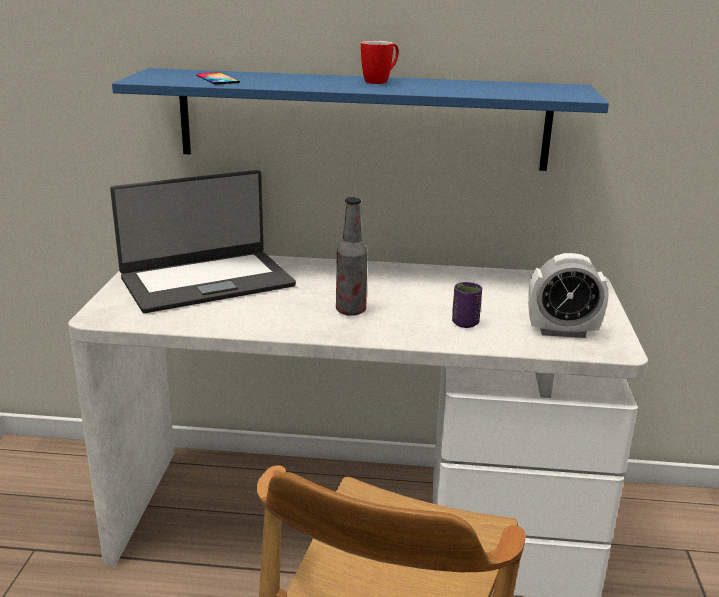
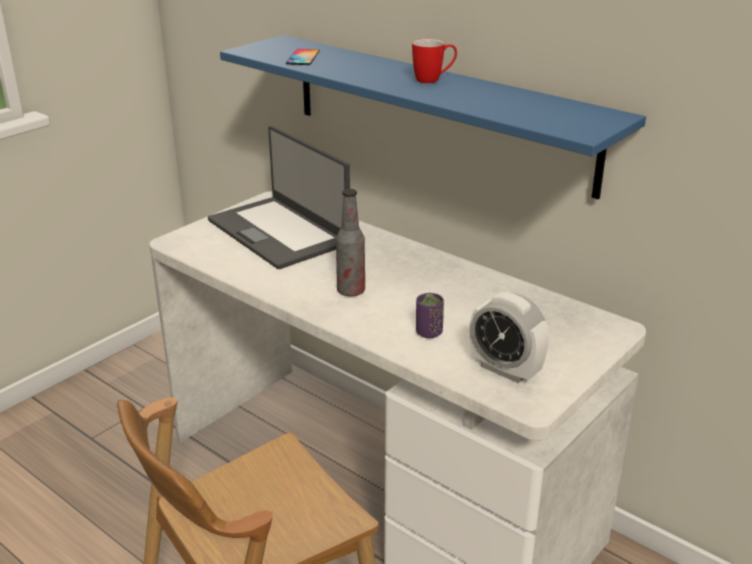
camera: 35 degrees right, 5 degrees up
laptop [110,170,296,313] -> laptop turned 45 degrees clockwise [208,126,350,269]

